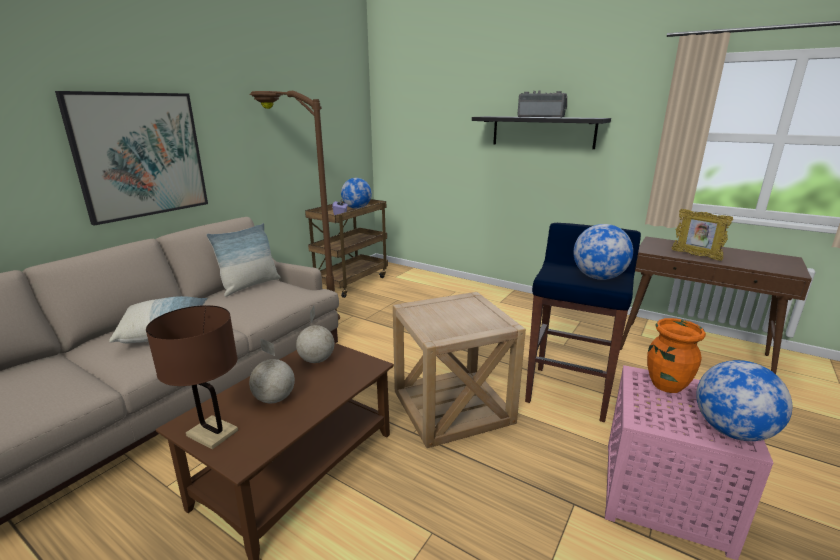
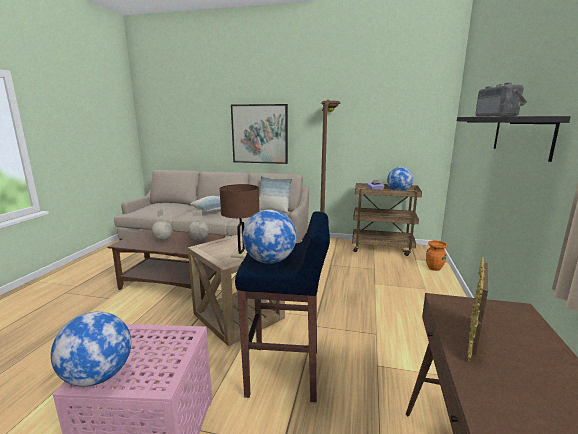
camera: 70 degrees right, 5 degrees down
brown table lamp [146,305,238,449] -> brown table lamp moved to [219,184,259,258]
orange vase [647,318,706,393] -> orange vase moved to [426,240,447,271]

